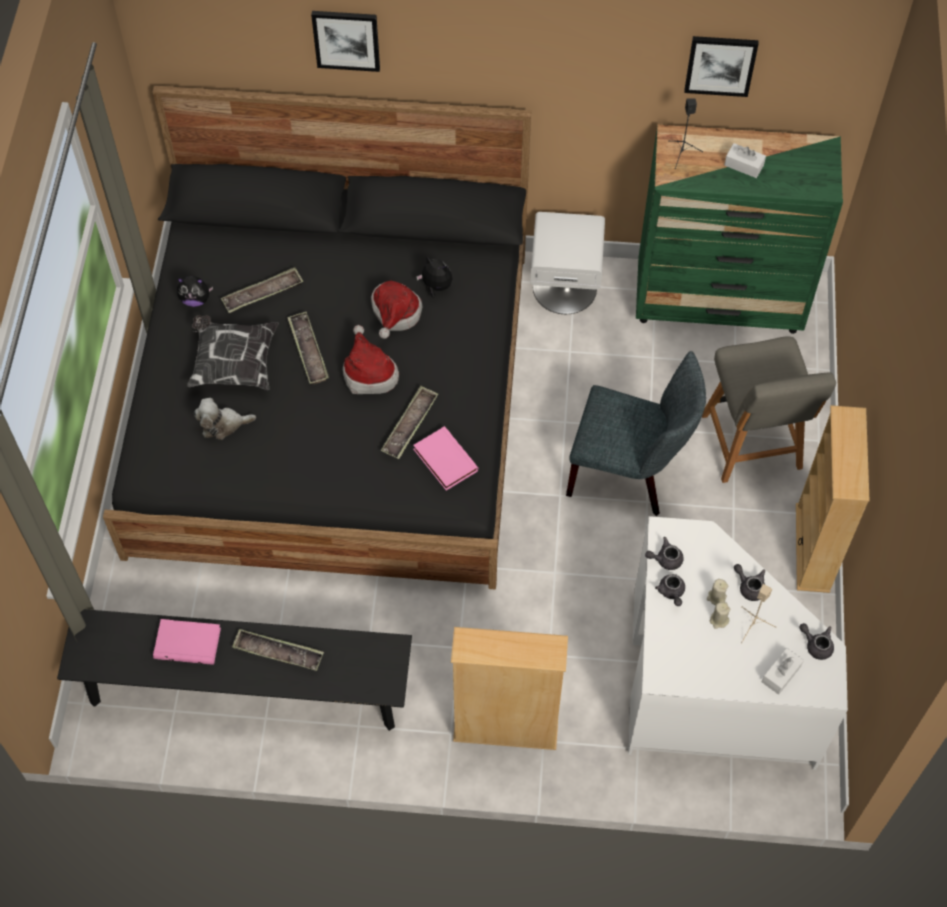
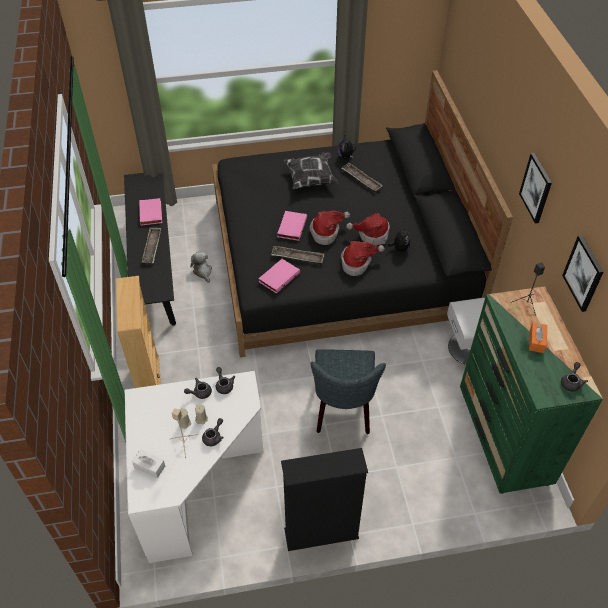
camera: 75 degrees right, 10 degrees down
plush toy [194,398,256,440] -> plush toy moved to [190,252,212,283]
tray [287,312,329,385] -> none
picture [311,11,380,72] -> picture moved to [519,153,552,223]
grey chair [702,336,836,483] -> none
white tissue box [724,143,766,178] -> orange tissue box [529,322,547,353]
beige bookcase [796,405,870,593] -> black bookcase [281,448,368,551]
grey teapot [799,623,834,660] -> grey teapot moved to [561,362,588,392]
none -> pink book [277,211,307,241]
none -> hat [341,241,385,276]

